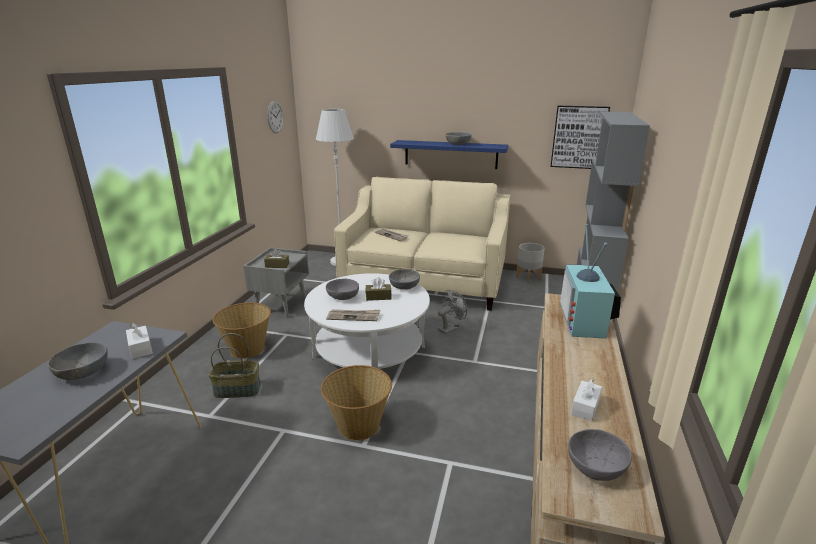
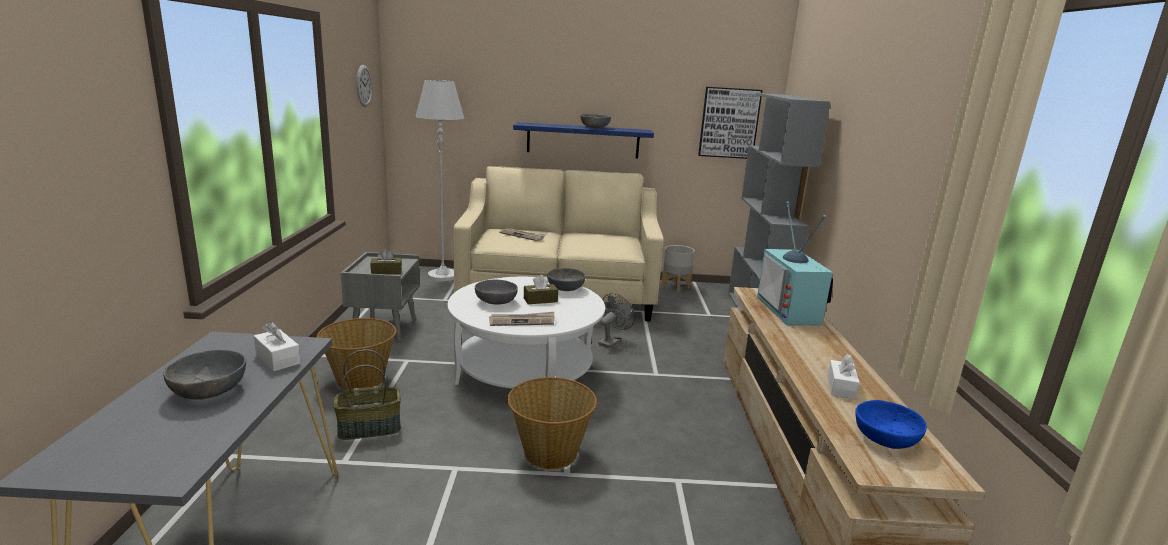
camera: 15 degrees left, 5 degrees down
grey bowl [568,429,632,481] -> blue bowl [855,400,927,449]

